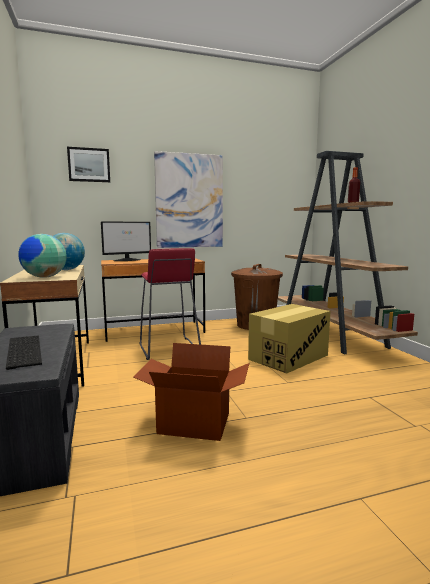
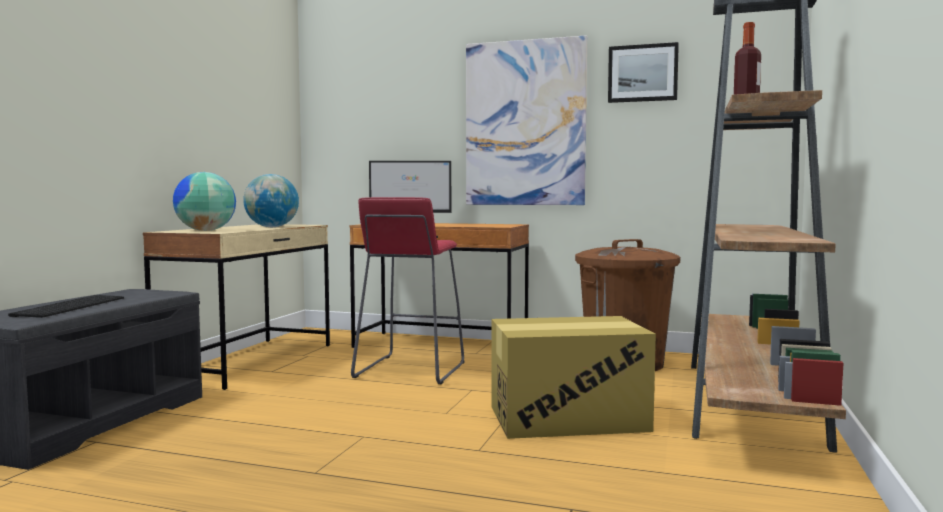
camera: 35 degrees right, 5 degrees down
picture [67,147,110,182] -> picture moved to [608,42,679,103]
cardboard box [133,343,249,441] -> none

